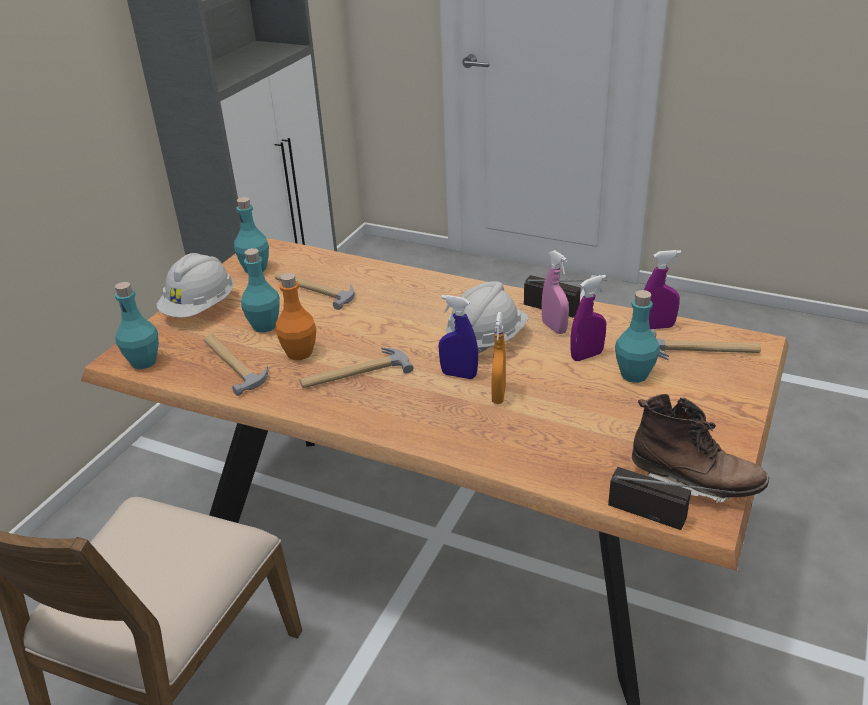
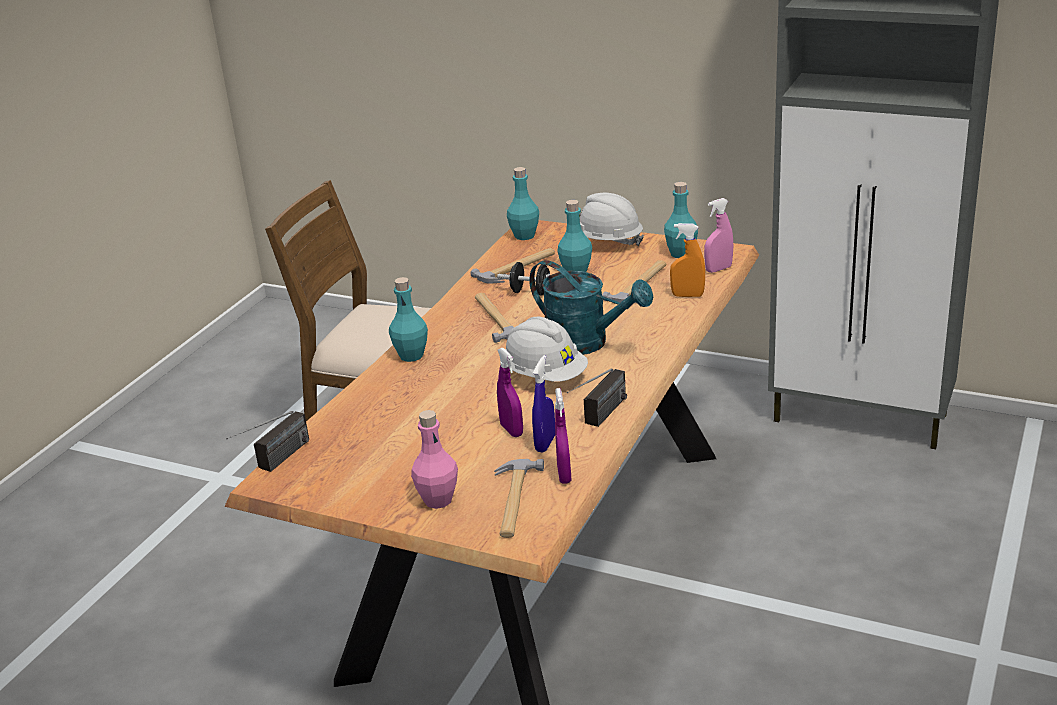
camera: 90 degrees right, 5 degrees down
orange bottle [275,273,316,360] -> black dumbbell [497,262,550,295]
blue spray bottle [439,295,478,379] -> blue spray bottle moved to [532,355,555,453]
orange spray bottle [492,312,506,404] -> orange spray bottle moved to [670,223,705,297]
pink spray bottle [542,250,569,334] -> pink spray bottle moved to [704,198,733,273]
turquoise bottle [615,290,660,383] -> turquoise bottle moved to [389,277,428,362]
brown boot [632,394,769,503] -> none
none -> pink bottle [411,410,458,509]
none -> turquoise watering can [529,260,653,355]

